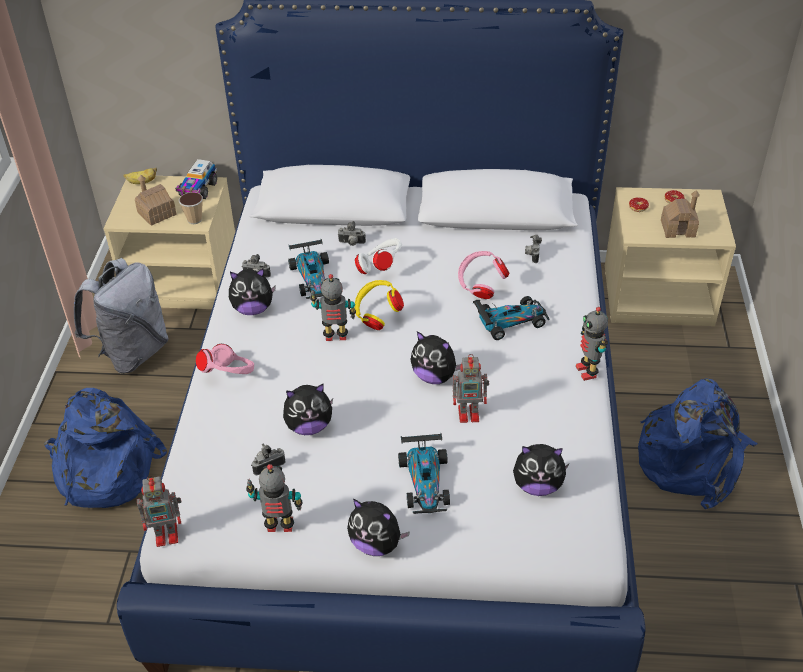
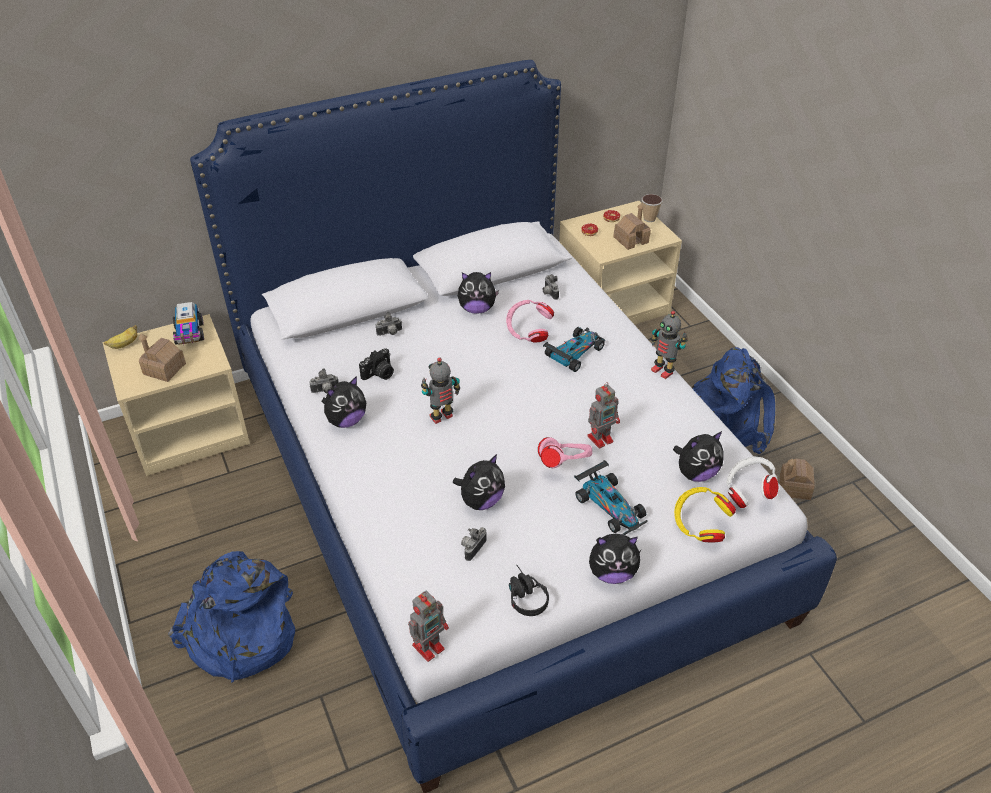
camera: 30 degrees left, 0 degrees up
grey backpack [74,258,169,374] -> none
cup [179,192,203,224] -> cup moved to [642,194,662,222]
pink headphones [196,344,254,374] -> pink headphones moved to [538,437,592,468]
toy robot [246,464,303,532] -> black headphones [509,565,549,616]
toy car [288,239,329,299] -> camera [359,348,394,380]
white headphones [355,238,402,274] -> white headphones moved to [726,456,778,508]
yellow headphones [355,280,404,330] -> yellow headphones moved to [674,487,736,543]
plush toy [410,331,461,384] -> plush toy moved to [458,272,499,314]
none -> toy house [780,459,815,500]

